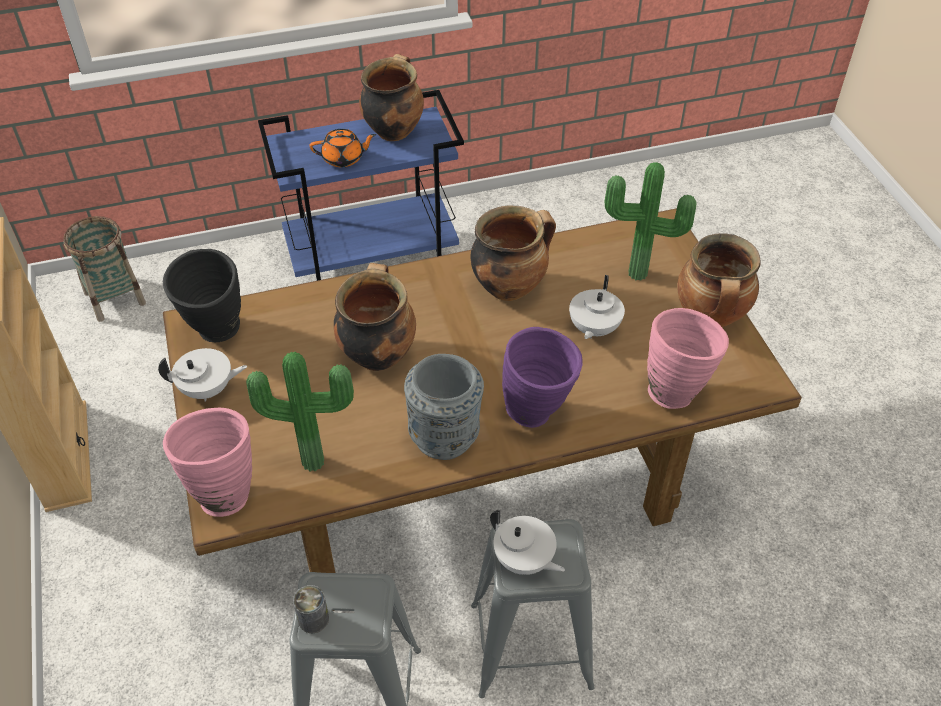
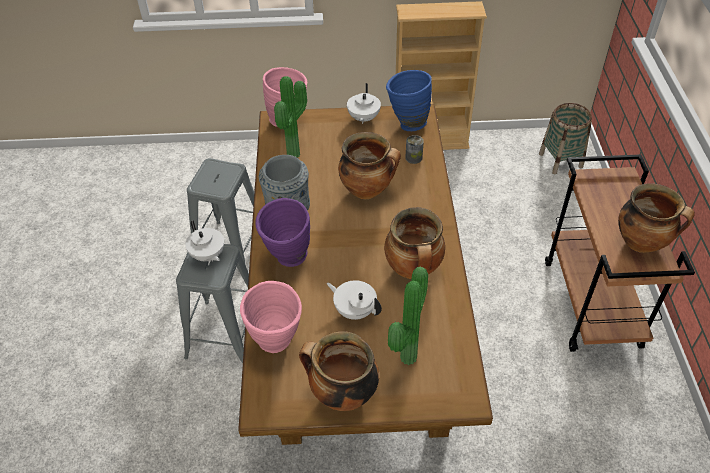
camera: 105 degrees right, 0 degrees up
black vase [163,249,241,342] -> blue vase [386,70,432,131]
blue cart [258,90,464,281] -> brown cart [545,154,695,352]
can [293,585,329,633] -> can moved to [405,135,424,164]
orange teapot [309,129,376,167] -> none
white teapot [490,510,565,575] -> white teapot turned 90 degrees counterclockwise [185,220,224,262]

